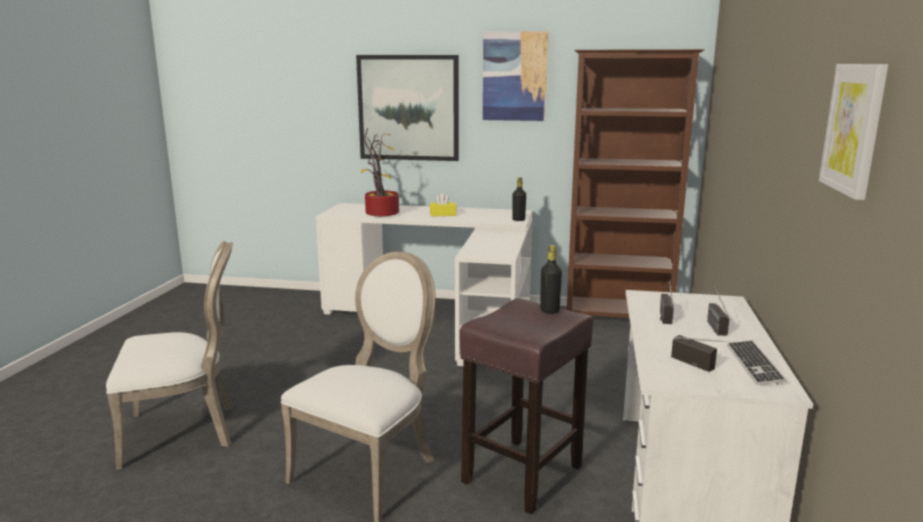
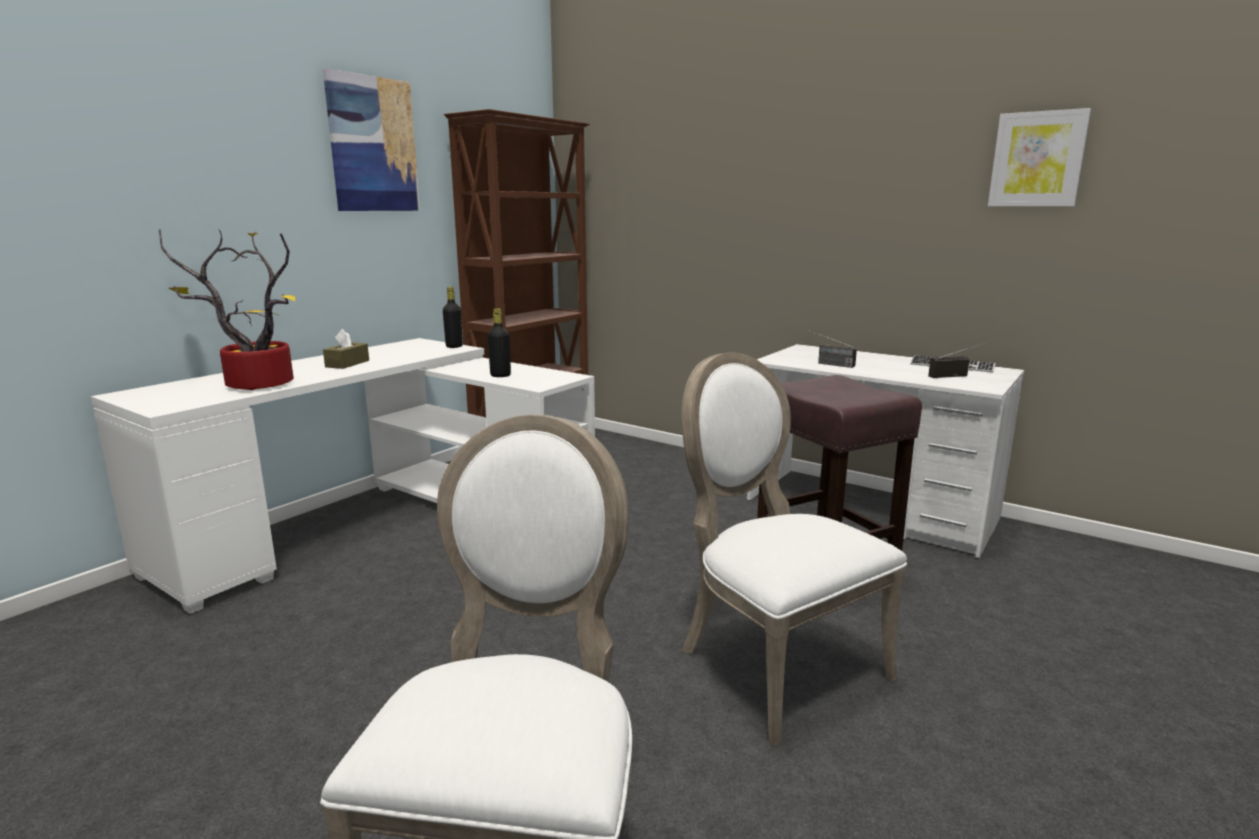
camera: 65 degrees left, 0 degrees up
picture [356,55,459,161] -> none
yellow tissue box [430,193,457,217] -> brown tissue box [323,329,369,369]
black bottle [540,245,562,314] -> black bottle moved to [487,309,511,377]
radio [707,283,729,336] -> none

